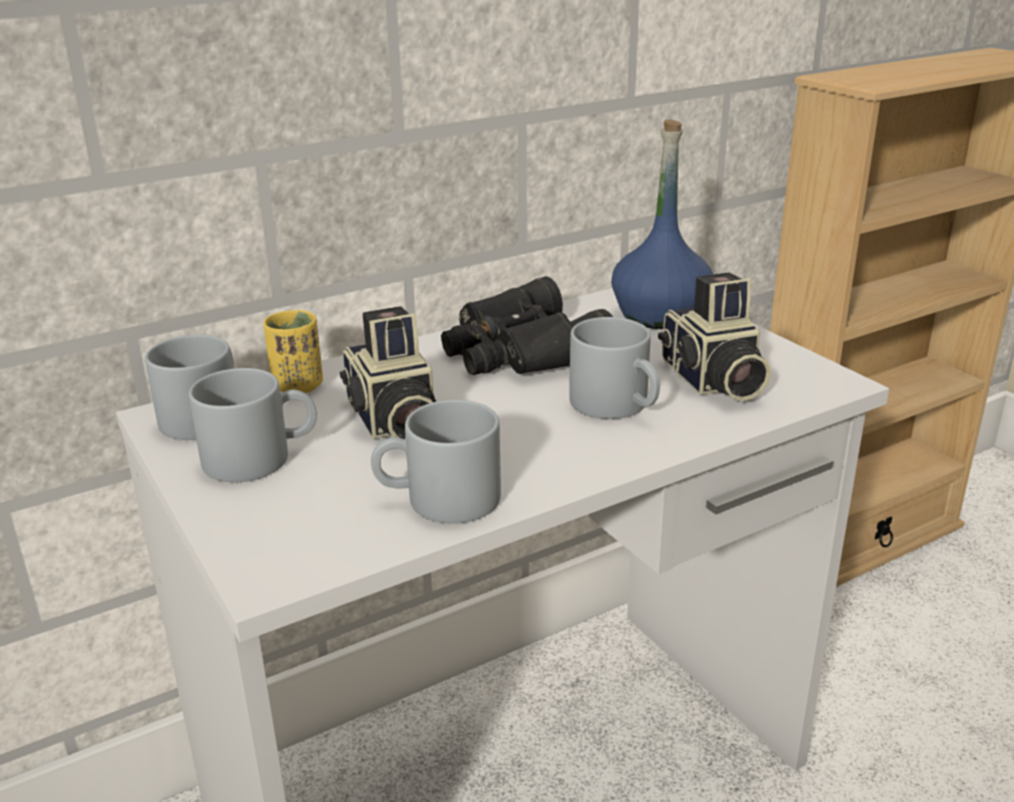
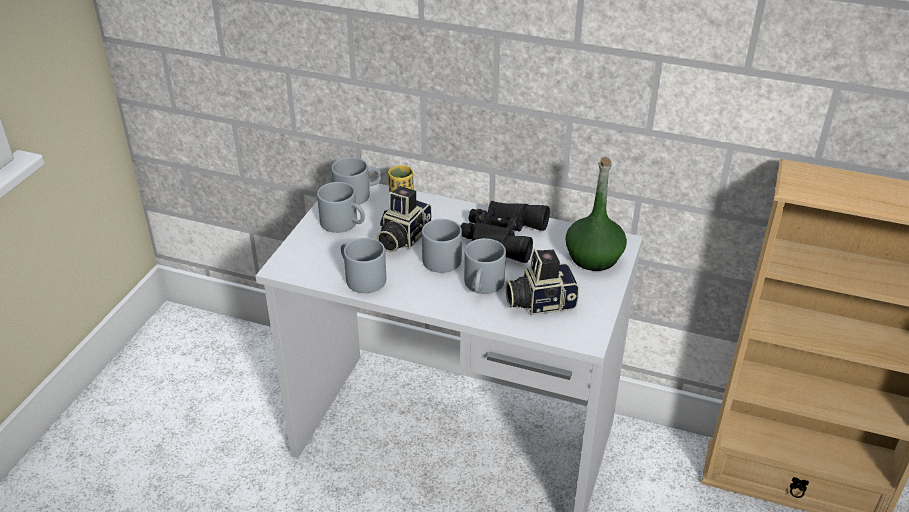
camera: 50 degrees right, 10 degrees up
blue bottle [611,119,713,329] -> green bottle [565,157,627,271]
camera [658,272,771,401] -> camera turned 45 degrees clockwise [505,249,579,315]
none -> grey mug [422,219,462,273]

